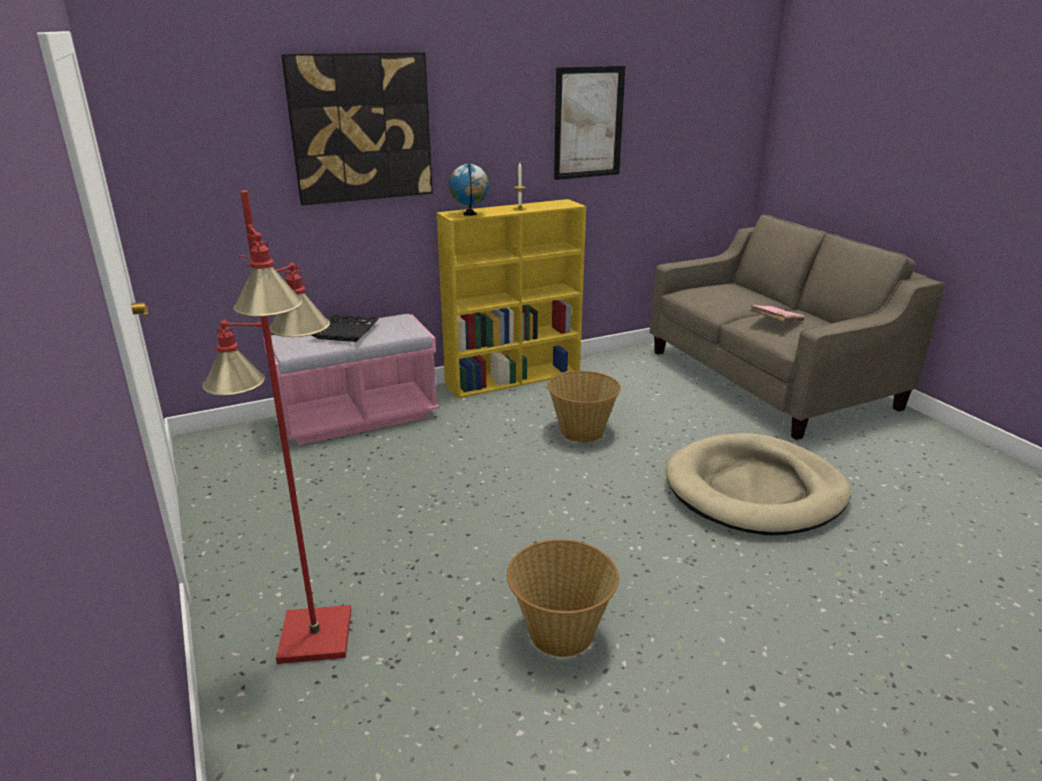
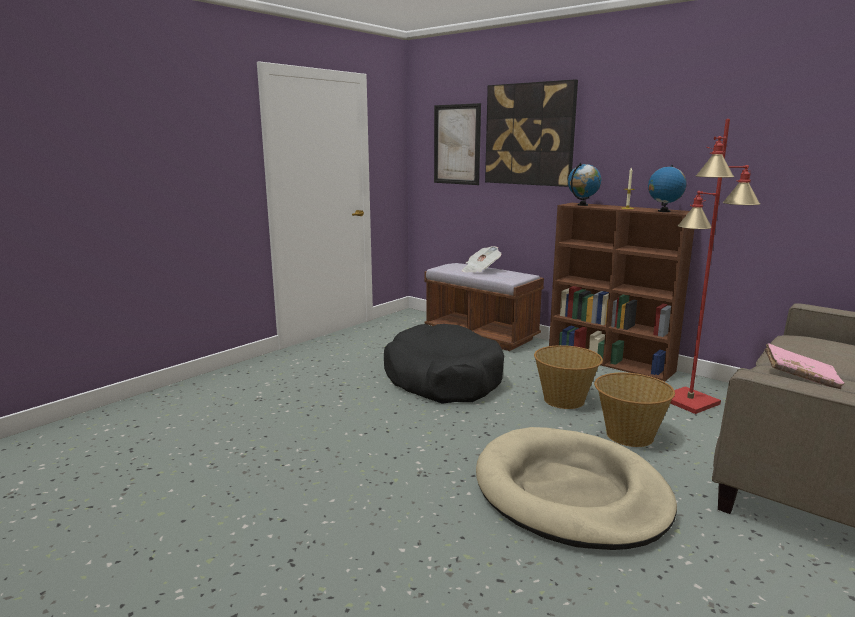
camera: 65 degrees right, 10 degrees down
red floor lamp [202,190,351,664] -> red floor lamp moved to [670,119,761,414]
pink bench [263,314,439,445] -> brown bench [425,263,544,351]
black tray [312,314,379,342] -> newspaper [462,246,501,273]
yellow bookcase [437,199,586,398] -> brown bookcase [549,203,694,381]
basket [507,539,619,657] -> basket moved to [594,372,675,447]
picture [554,66,626,180] -> picture moved to [434,103,481,185]
none -> black dog bed [384,324,504,404]
none -> globe [648,165,687,212]

